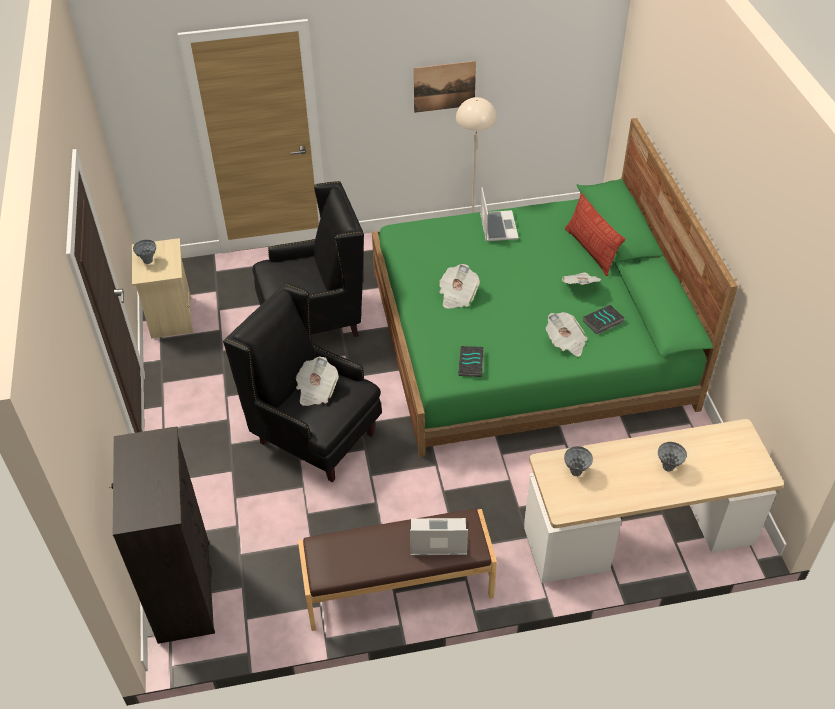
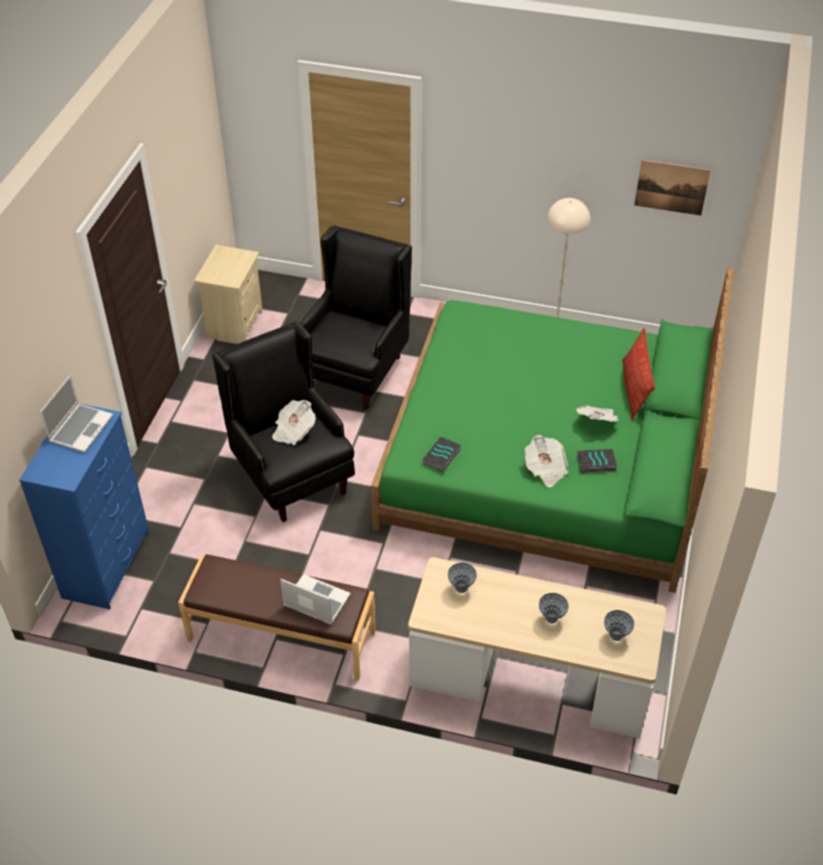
camera: 25 degrees right, 0 degrees up
black dresser [109,426,215,644] -> blue dresser [19,404,150,609]
grey vase [133,240,156,264] -> grey vase moved to [604,610,634,641]
black armchair [253,181,364,337] -> black armchair turned 75 degrees counterclockwise [301,225,412,410]
picture [413,61,476,113] -> picture moved to [634,160,711,216]
newspaper [439,264,480,308] -> none
laptop [480,187,519,241] -> laptop moved to [40,375,113,452]

